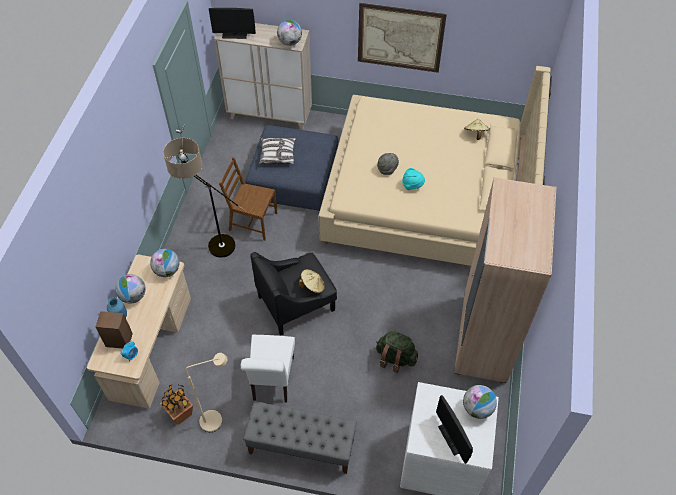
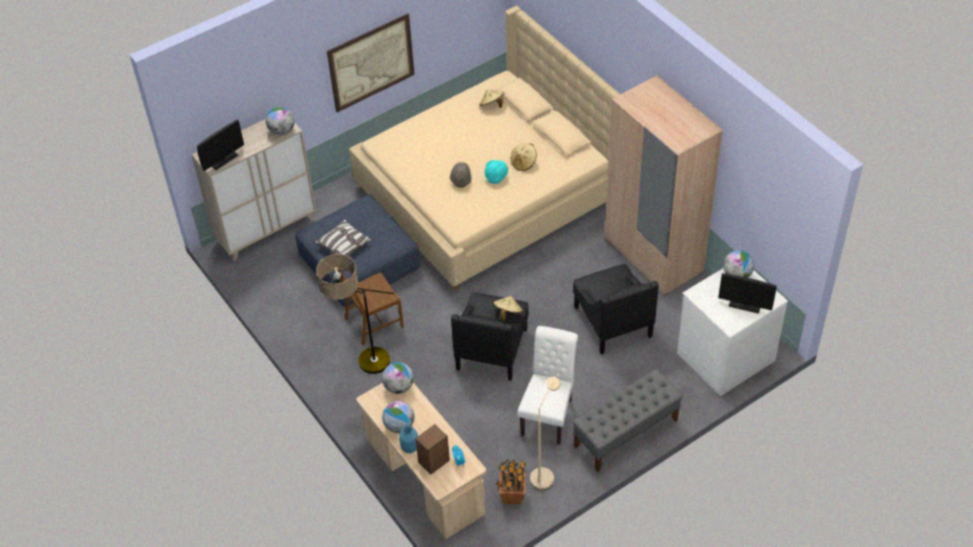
camera: 45 degrees left, 5 degrees down
white chair [241,335,295,403] -> white chair turned 120 degrees counterclockwise [517,326,578,445]
green backpack [376,331,418,373] -> black armchair [573,264,659,354]
none -> beige hat [511,143,537,171]

